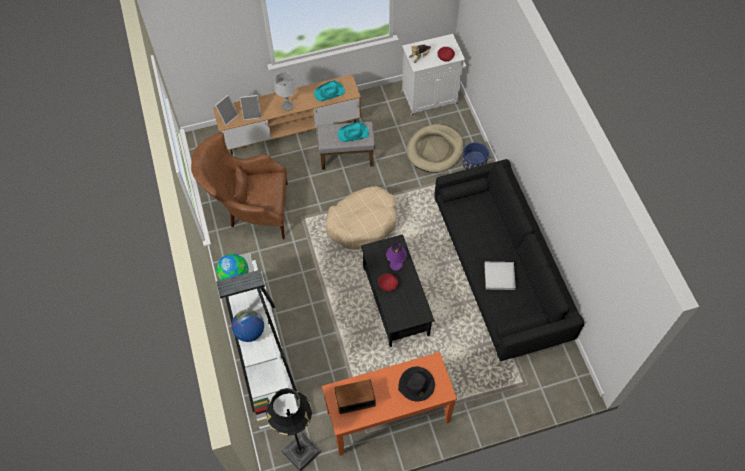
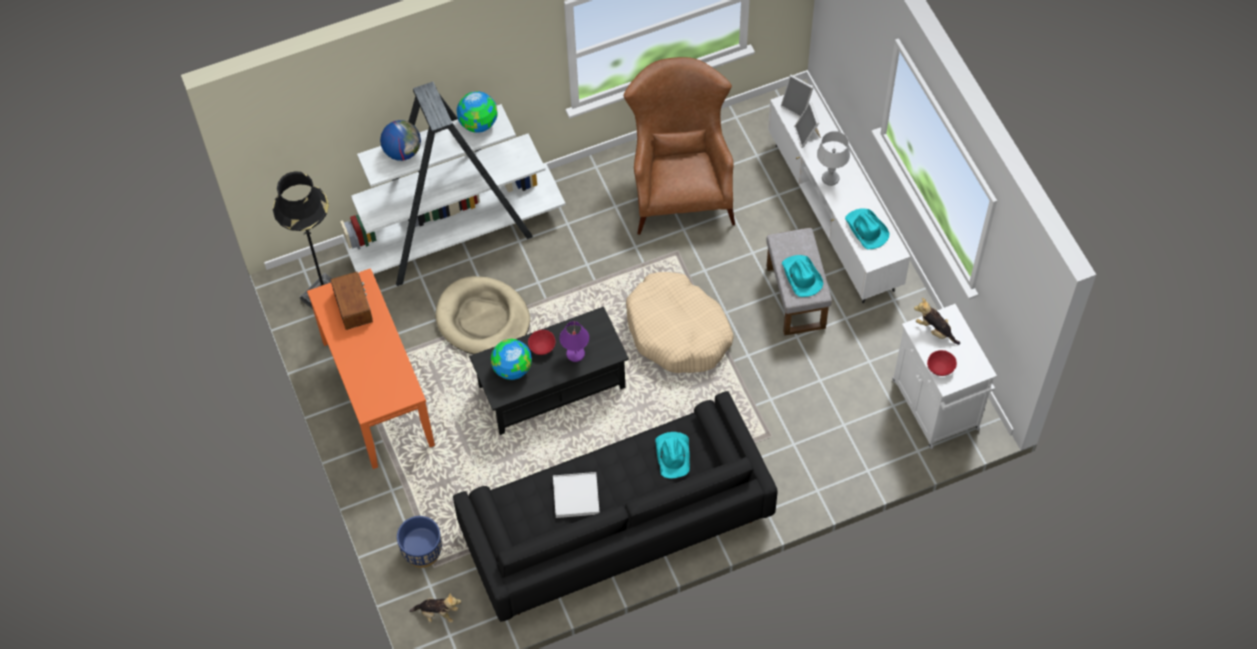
camera: 85 degrees right, 0 degrees up
brown tv stand [213,75,361,155] -> white tv stand [768,85,910,303]
black hat [398,367,435,402] -> none
beige dog bed [407,124,464,173] -> beige dog bed moved to [435,276,530,354]
blue planter [462,142,489,170] -> blue planter moved to [397,516,442,568]
none -> plush toy [410,593,461,623]
none -> globe [491,339,532,380]
none -> turquoise hat [655,432,690,479]

